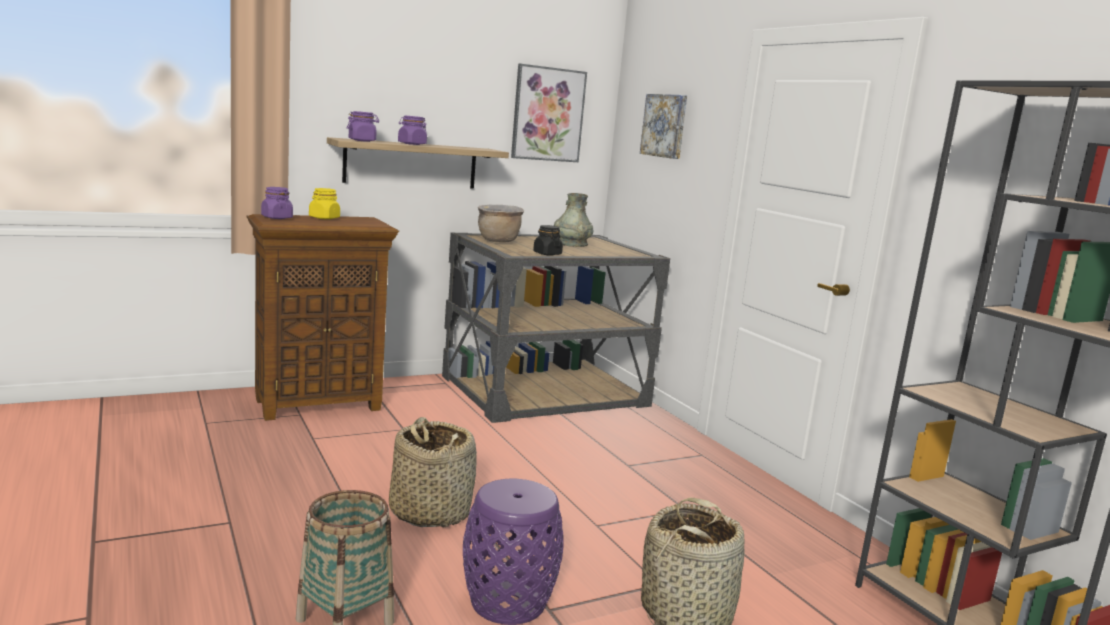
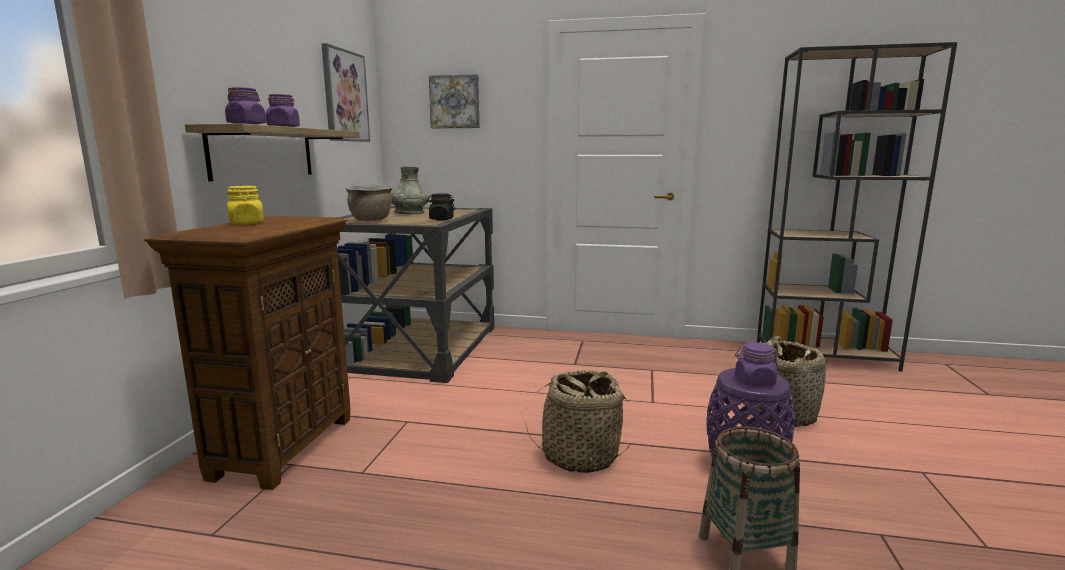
camera: 50 degrees left, 0 degrees up
purple jar [261,187,293,219] -> purple jar moved to [735,342,778,387]

